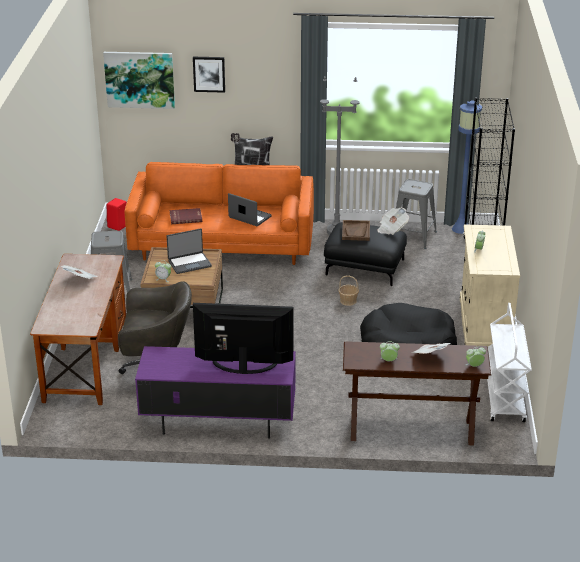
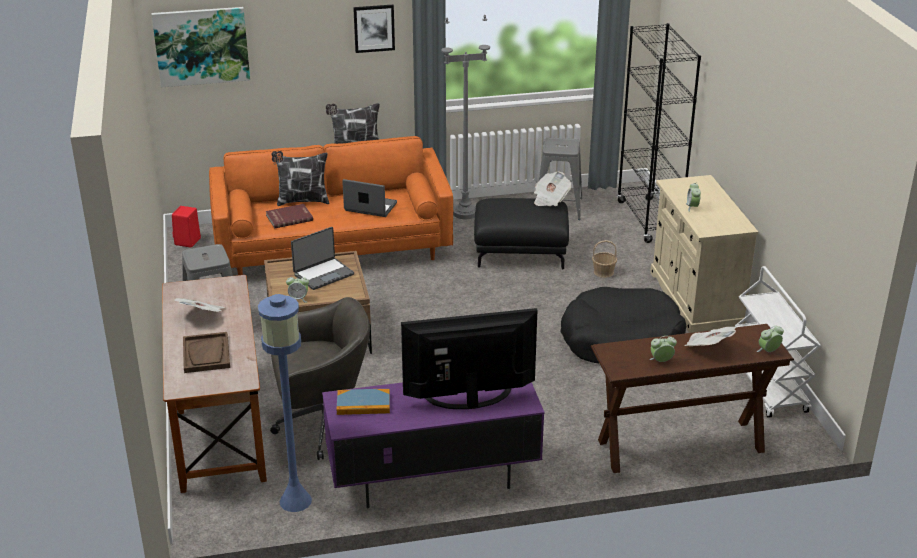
camera: 15 degrees left, 0 degrees up
picture [193,57,225,93] -> picture moved to [353,5,395,53]
basket [339,275,359,306] -> basket moved to [592,240,617,278]
brown tray [342,220,370,241] -> brown tray moved to [183,332,230,373]
blue floor lamp [452,100,482,234] -> blue floor lamp moved to [258,294,312,512]
none -> pillow [271,151,329,206]
none -> book [337,389,390,415]

